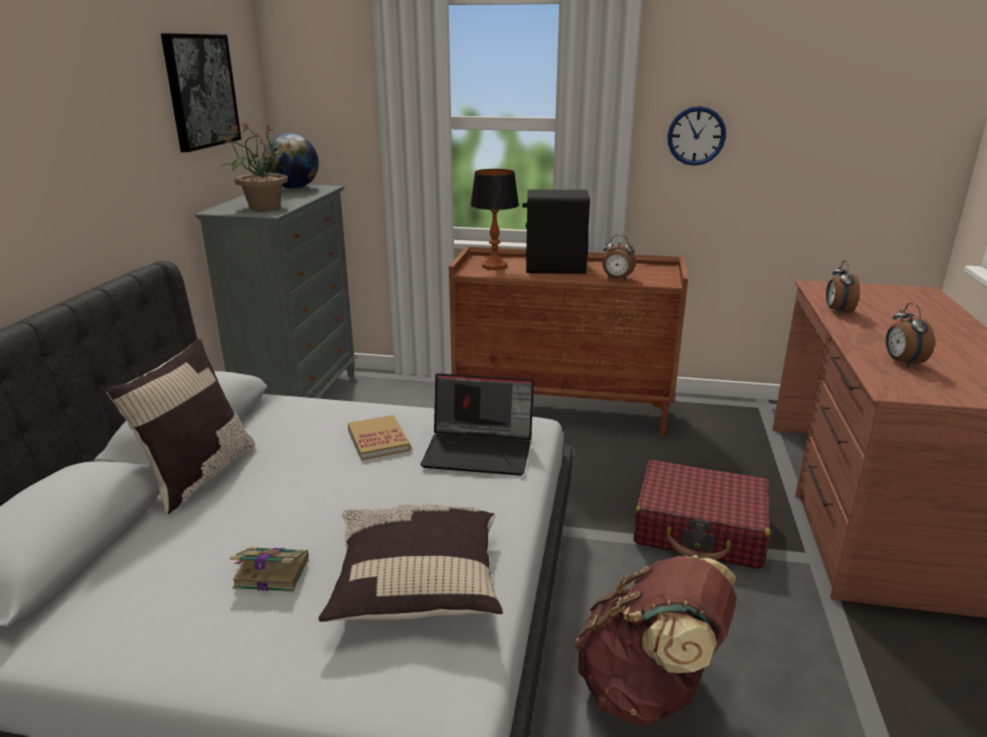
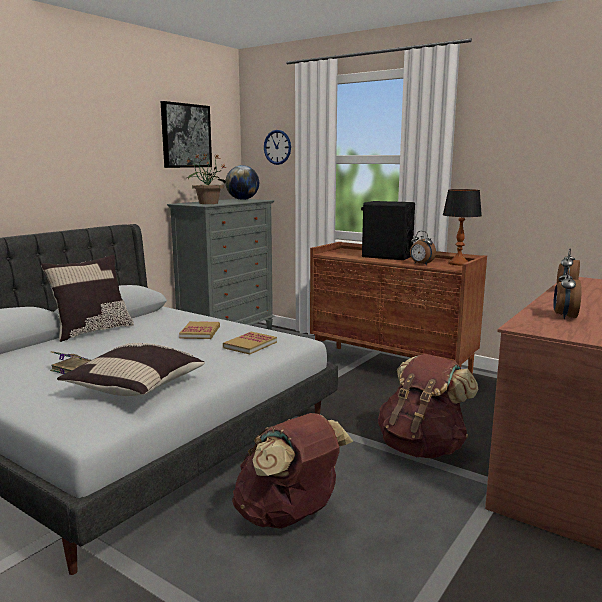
camera: 25 degrees right, 10 degrees down
laptop [420,373,534,476] -> book [223,332,277,354]
table lamp [470,169,519,270] -> table lamp moved to [443,189,482,265]
red suitcase [633,460,771,569] -> brown backpack [378,354,478,458]
wall clock [667,106,726,166] -> wall clock moved to [264,130,291,165]

